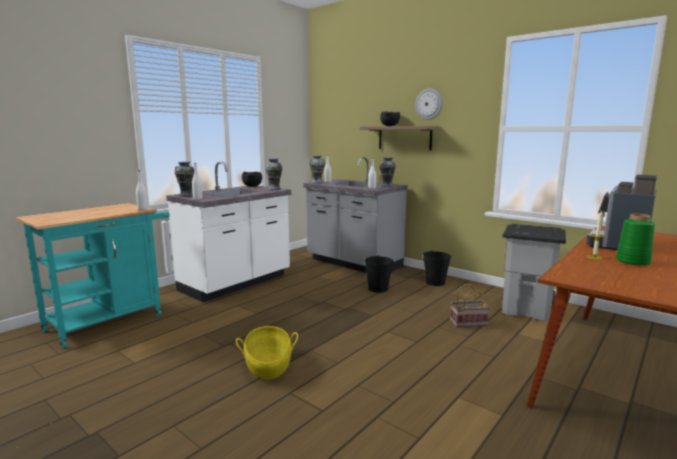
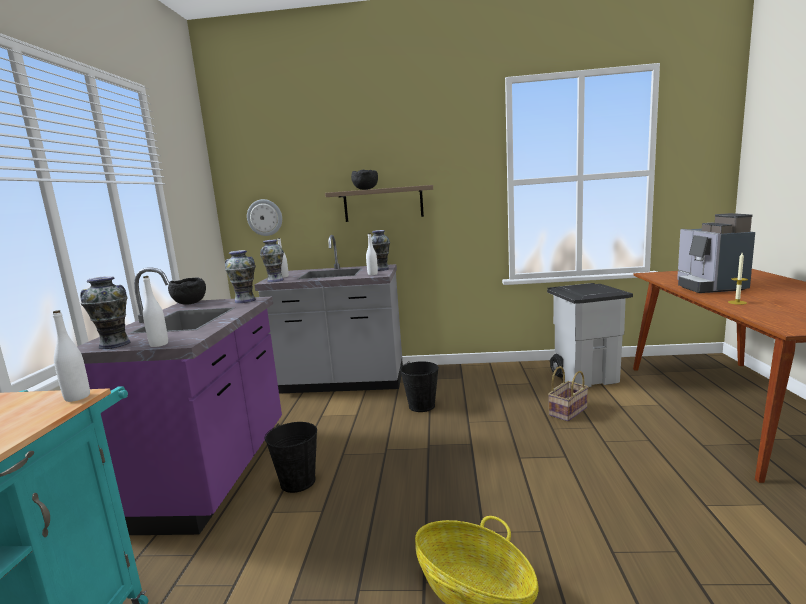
camera: 35 degrees left, 0 degrees up
white counter [166,161,291,302] -> purple counter [77,267,282,535]
wall clock [415,89,442,120] -> wall clock moved to [247,199,282,236]
black bucket [423,250,451,286] -> black bucket moved to [264,422,317,493]
green vase [616,214,655,266] -> none

